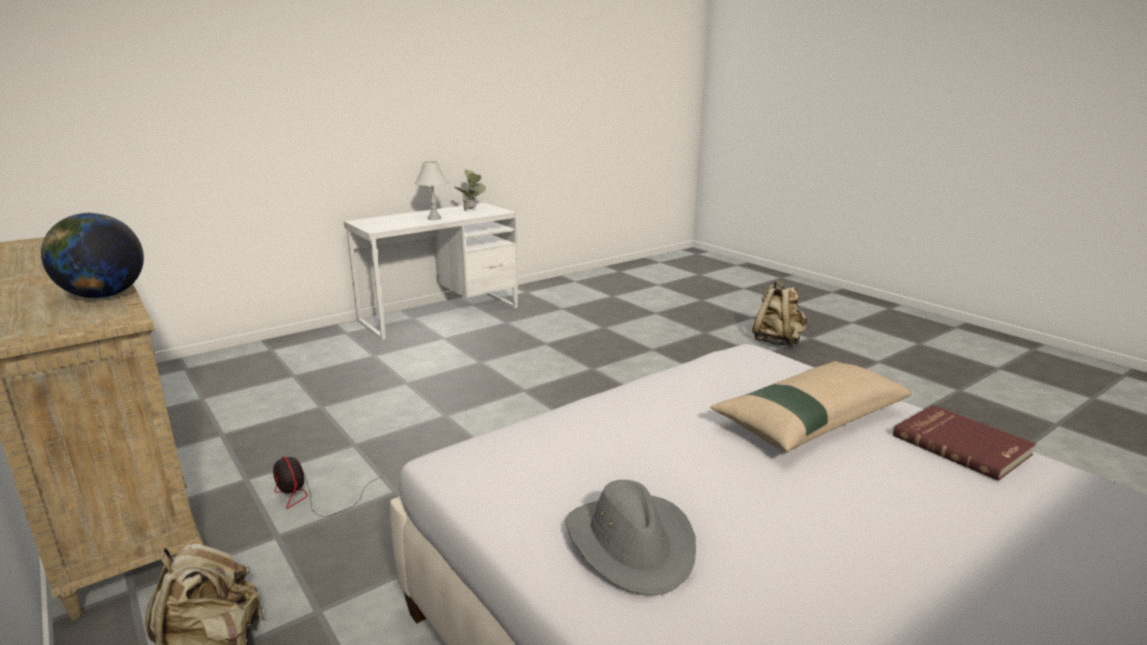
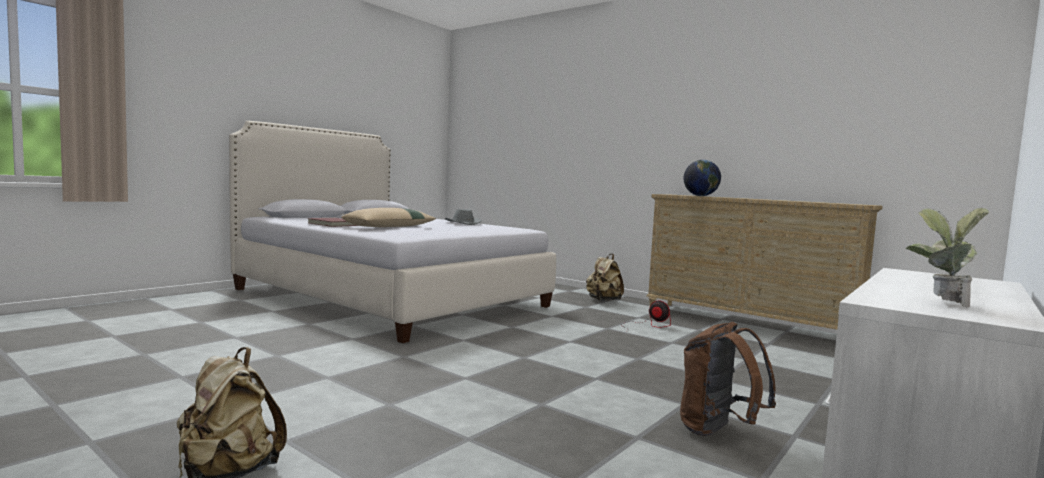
camera: 165 degrees right, 15 degrees down
white table lamp [414,161,449,220] -> none
none -> brown backpack [680,322,776,436]

